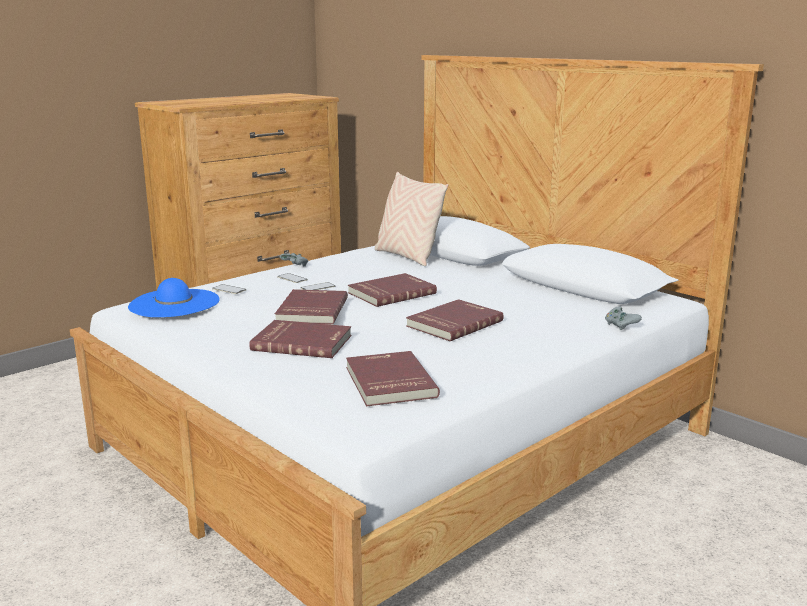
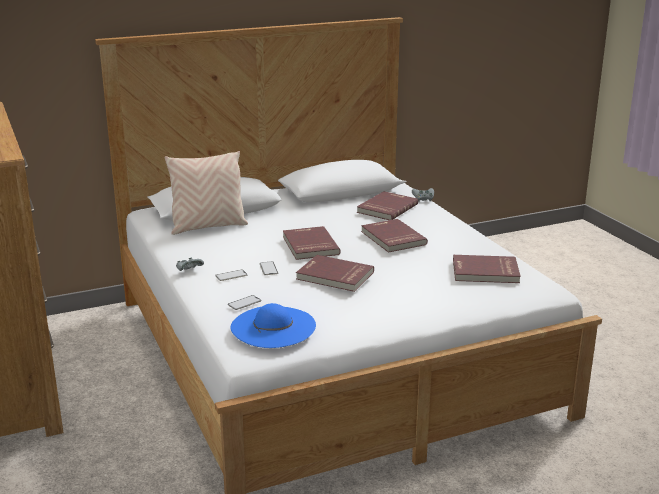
camera: 70 degrees left, 5 degrees up
red book [249,320,351,358] -> red book moved to [357,191,418,220]

